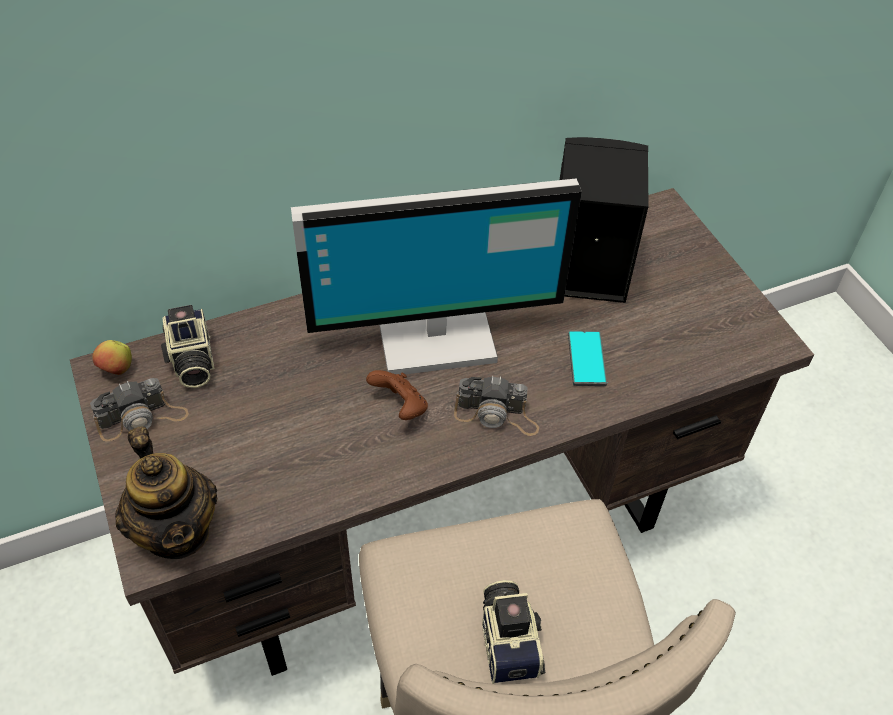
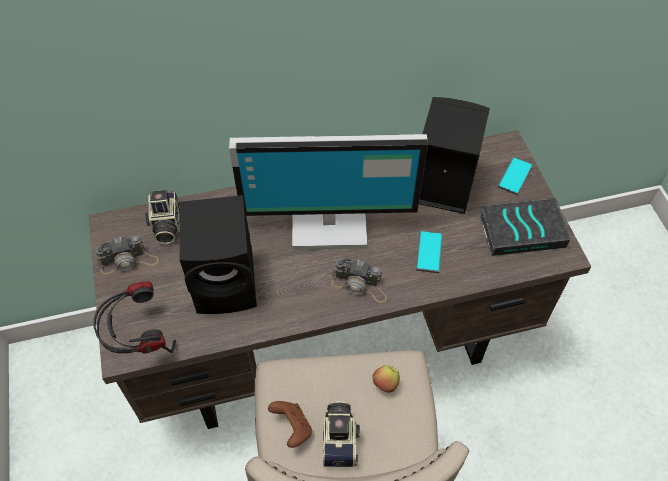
camera: 10 degrees right, 5 degrees up
apple [92,340,132,375] -> apple moved to [373,365,400,393]
teapot [115,426,217,559] -> headphones [94,281,176,354]
brown game controller [366,370,428,420] -> brown game controller moved to [268,401,312,448]
none -> black speaker [179,195,257,314]
none -> book [479,198,570,256]
none -> phone [498,157,533,195]

